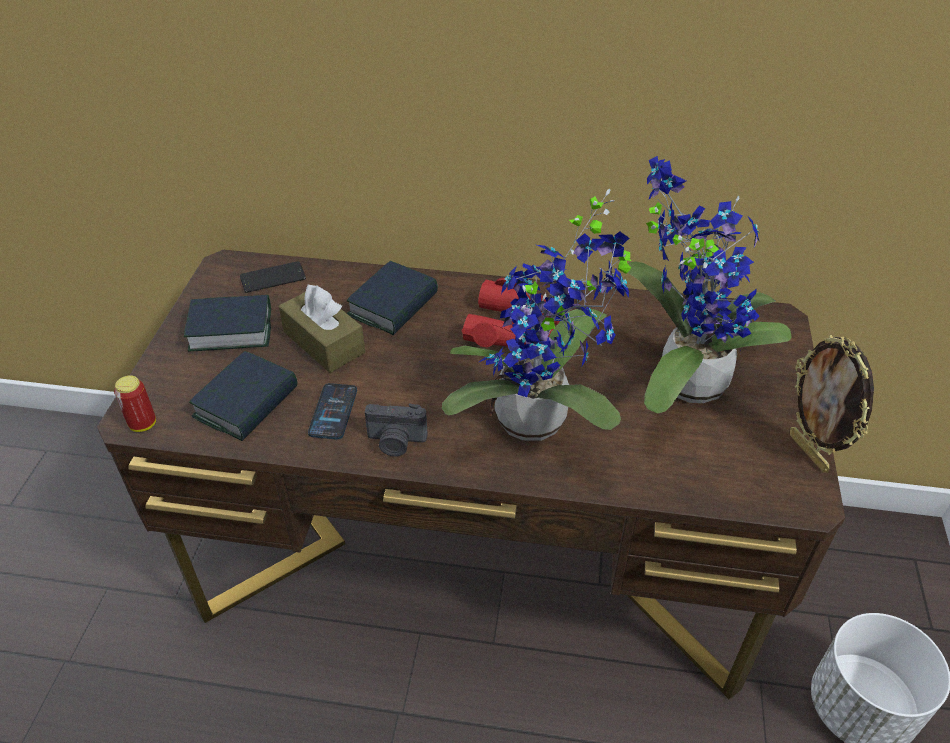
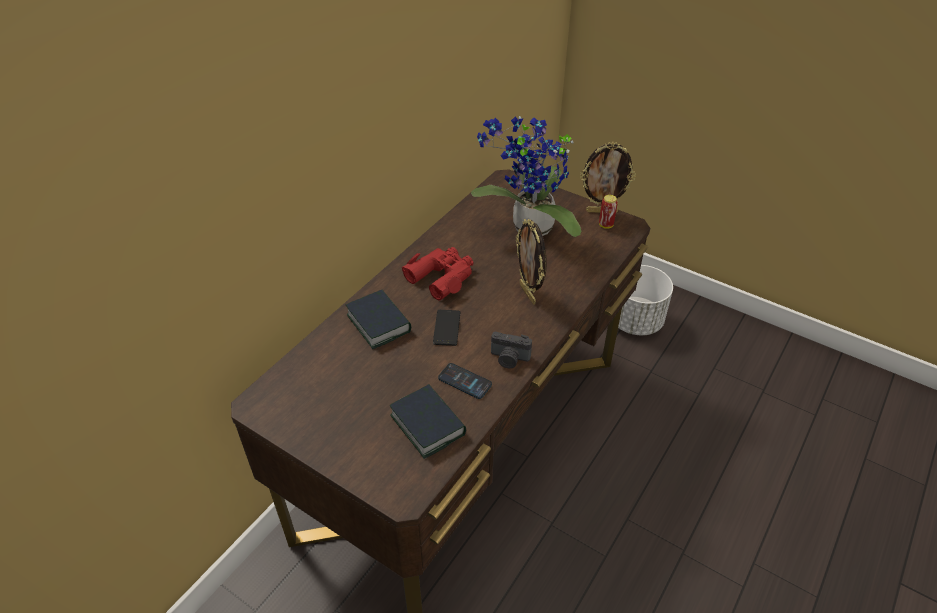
camera: 65 degrees left, 0 degrees up
can [114,375,156,432] -> can moved to [599,195,618,229]
book [184,295,271,351] -> none
phone [240,261,306,293] -> phone moved to [433,310,460,346]
brown tissue box [279,285,365,373] -> none
camera [365,403,428,456] -> camera turned 75 degrees clockwise [491,332,532,368]
potted plant [442,188,631,441] -> picture frame [516,219,547,304]

